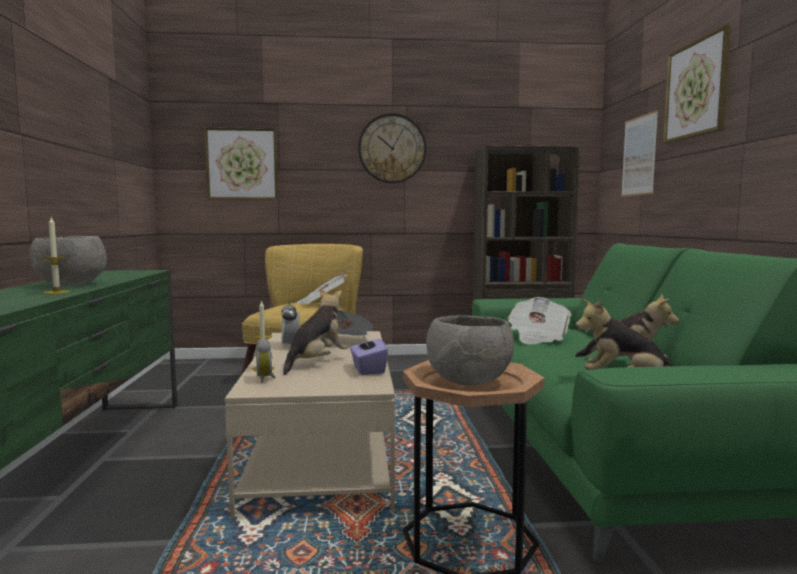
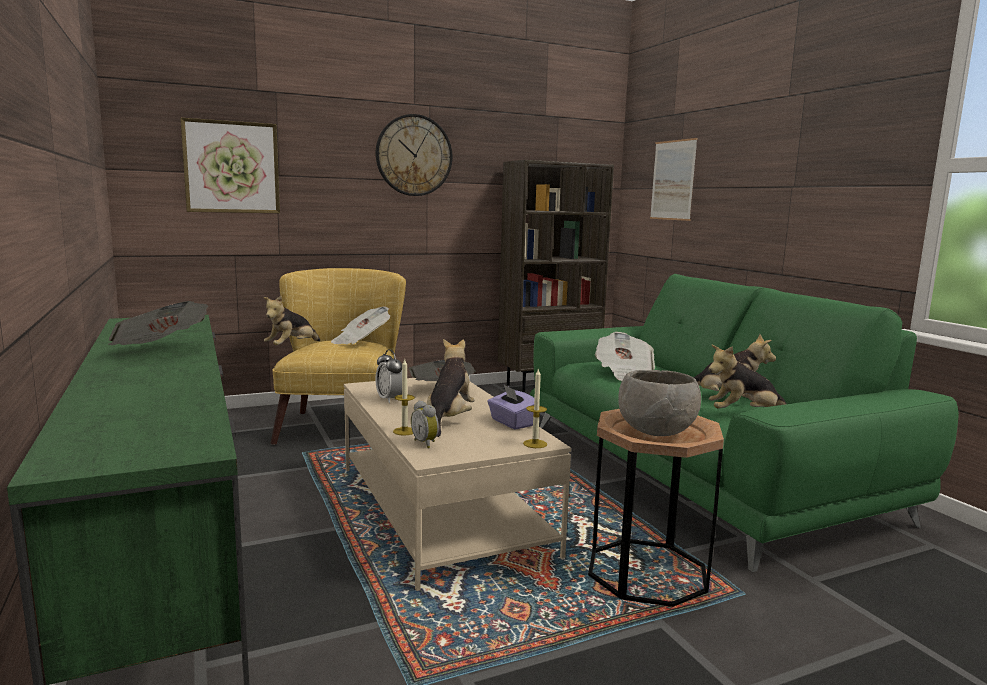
camera: 20 degrees left, 5 degrees up
grey bowl [30,236,107,286] -> newspaper [108,301,208,345]
candle [42,217,70,294] -> candle moved to [523,369,547,448]
picture [663,24,731,144] -> none
none -> plush toy [263,296,320,345]

